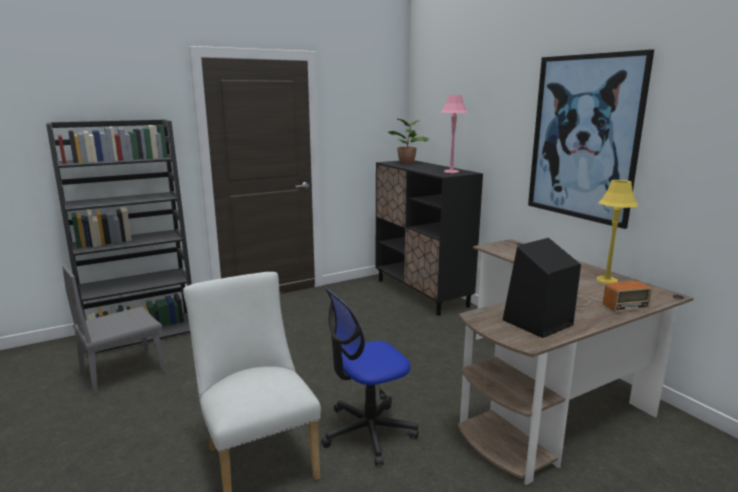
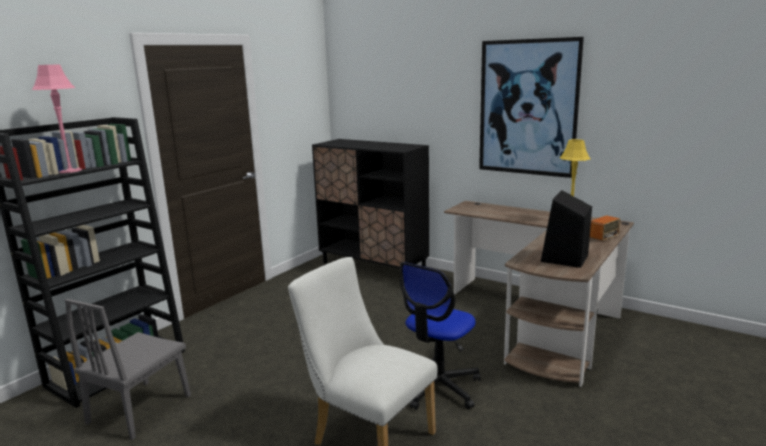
camera: 25 degrees left, 0 degrees up
potted plant [388,119,429,164] -> none
pink table lamp [441,95,468,173] -> pink table lamp moved to [32,64,82,173]

